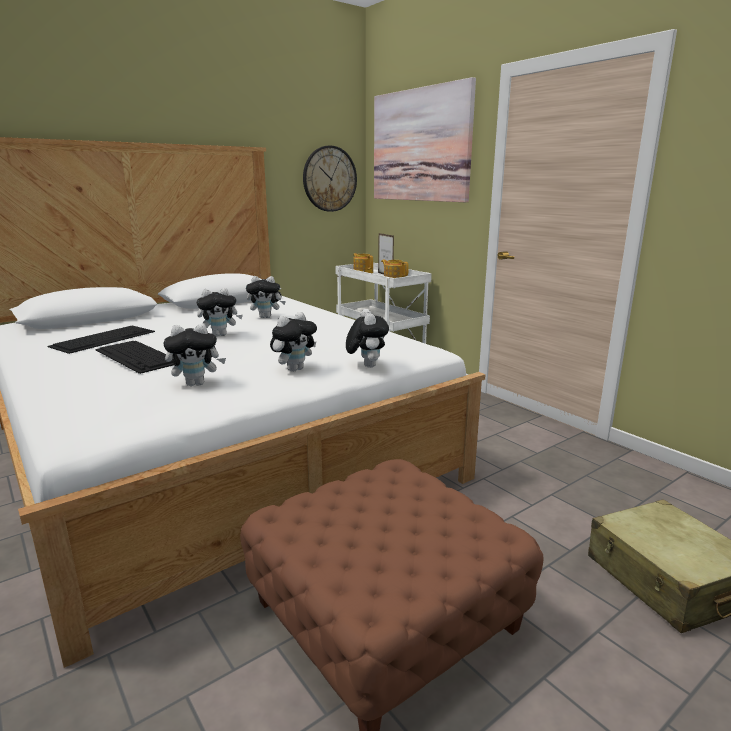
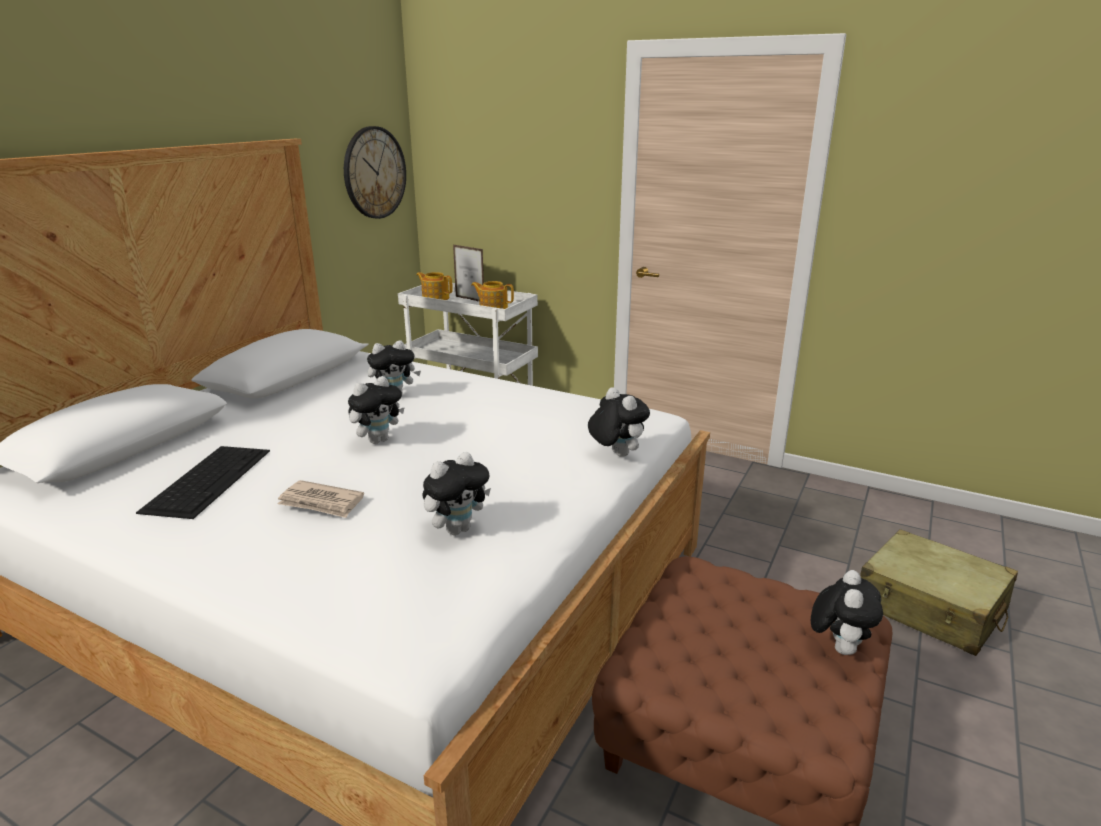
camera: 25 degrees left, 5 degrees up
keyboard [95,341,174,374] -> newspaper [277,480,364,518]
plush toy [270,312,317,372] -> plush toy moved to [811,570,883,655]
picture [374,77,476,202] -> none

